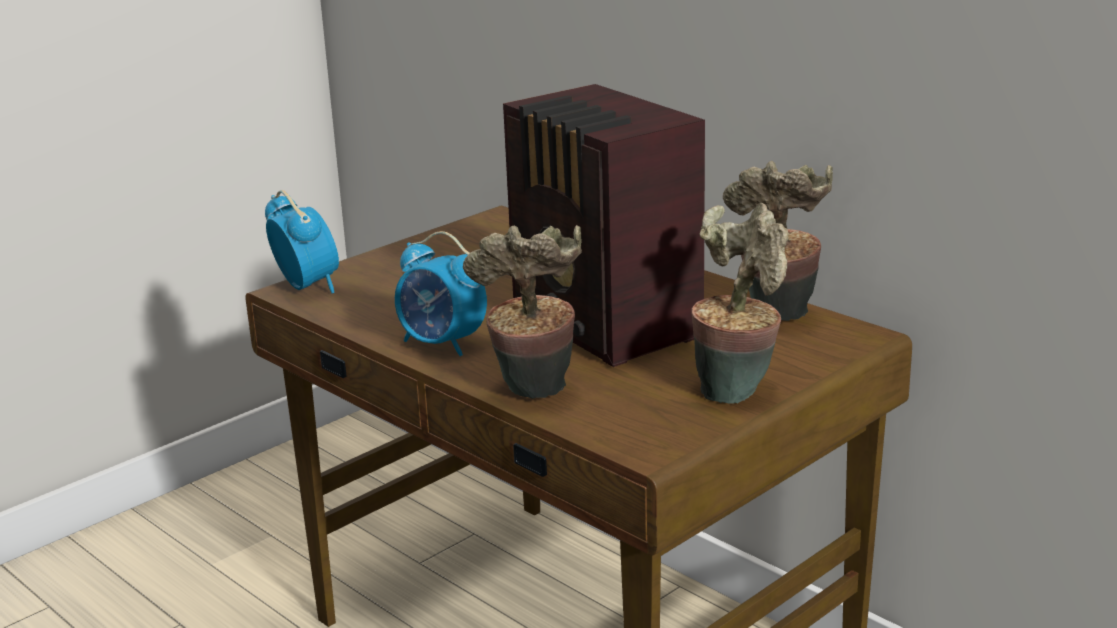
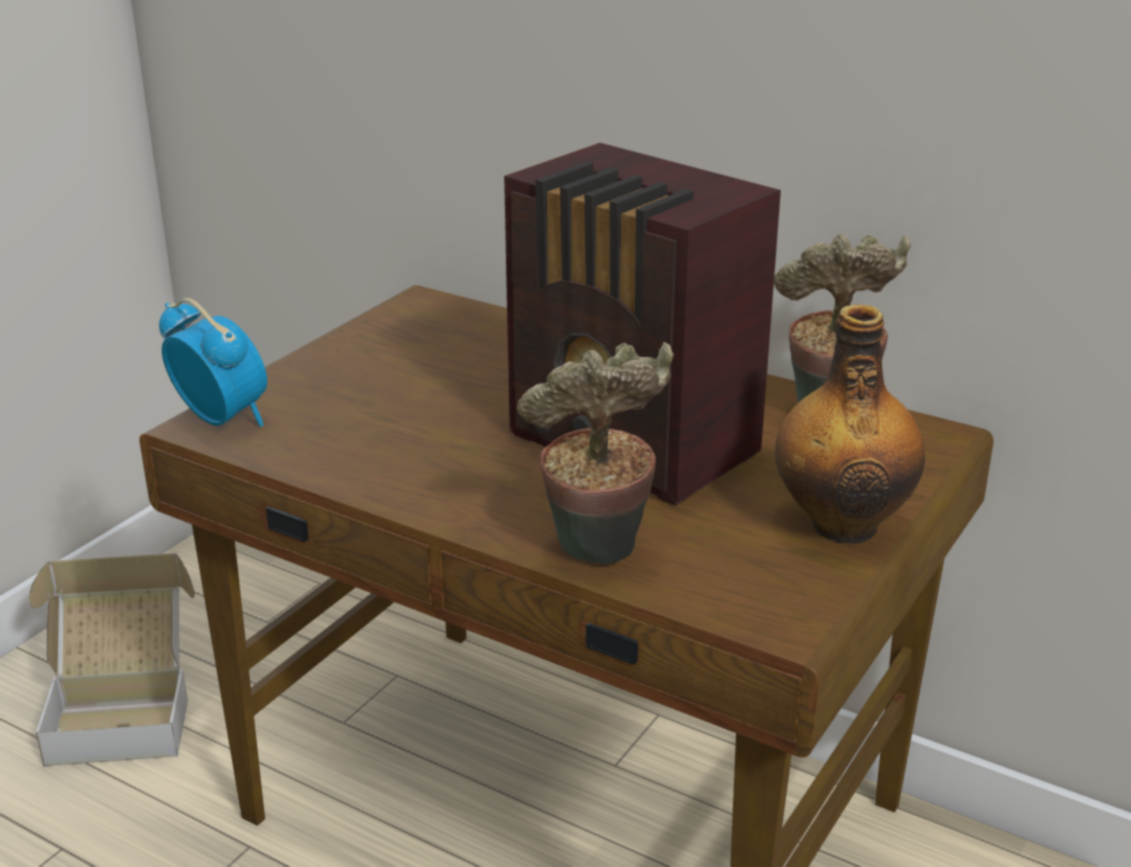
camera: 15 degrees left, 5 degrees up
alarm clock [395,231,487,356] -> none
potted plant [691,203,789,404] -> bottle [775,304,925,544]
none -> cardboard box [28,553,195,766]

